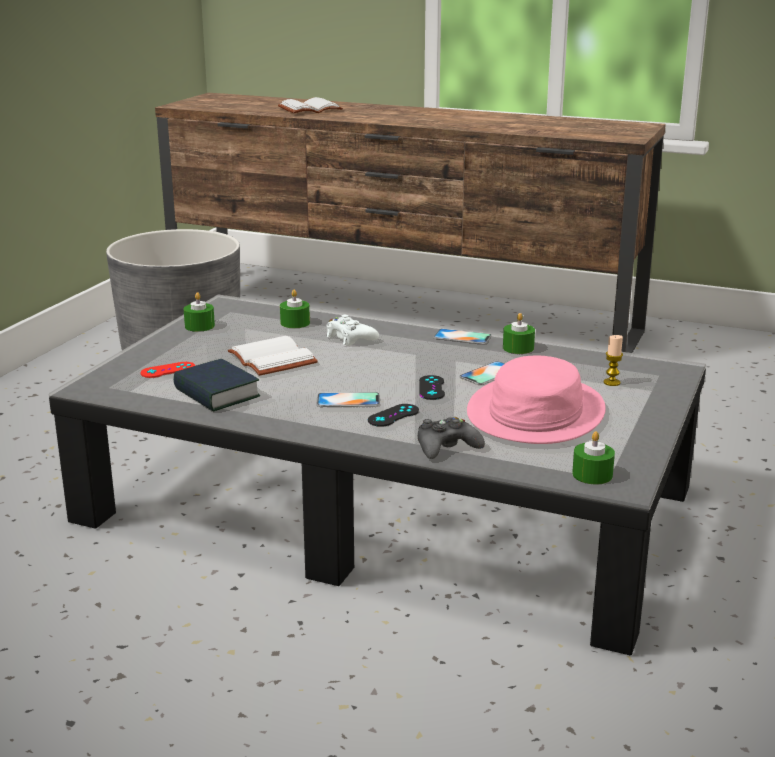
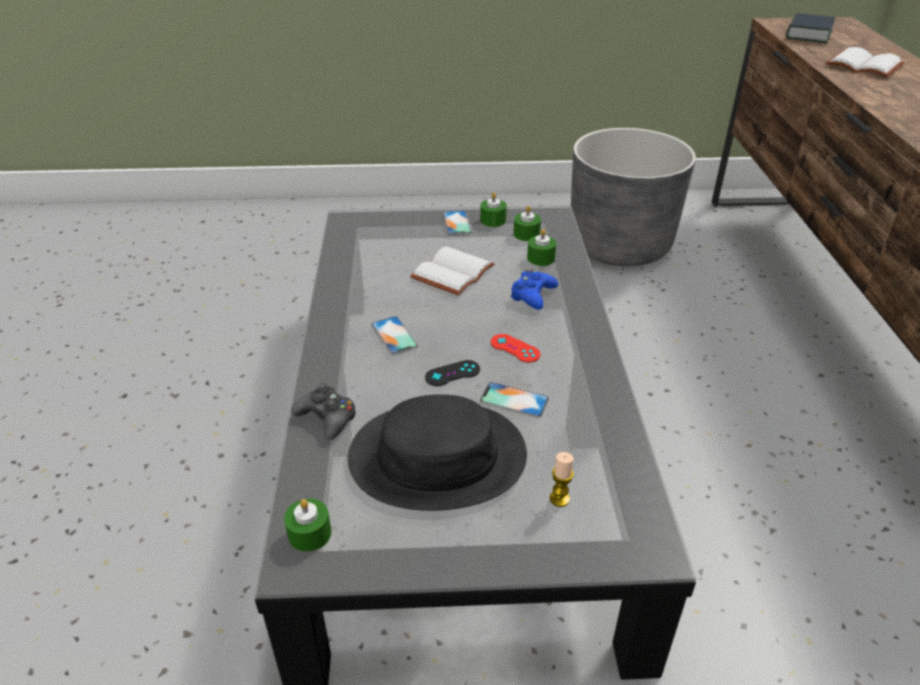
camera: 65 degrees right, 15 degrees up
red game controller [141,362,195,378] -> red game controller moved to [491,334,540,362]
book [173,359,260,412] -> book moved to [786,13,835,43]
white game controller [326,315,379,346] -> blue game controller [510,270,558,310]
black game controller [368,404,419,427] -> none
phone [433,329,492,344] -> phone moved to [443,211,472,235]
pink hat [467,355,606,444] -> black hat [348,394,527,511]
green candle [503,313,535,354] -> green candle moved to [513,206,541,241]

